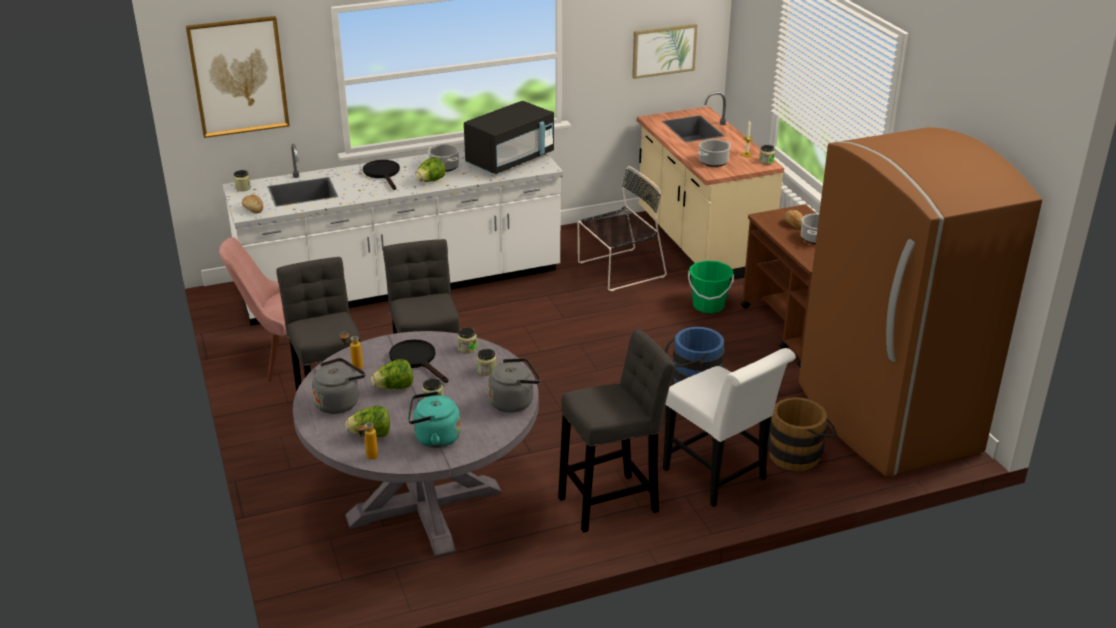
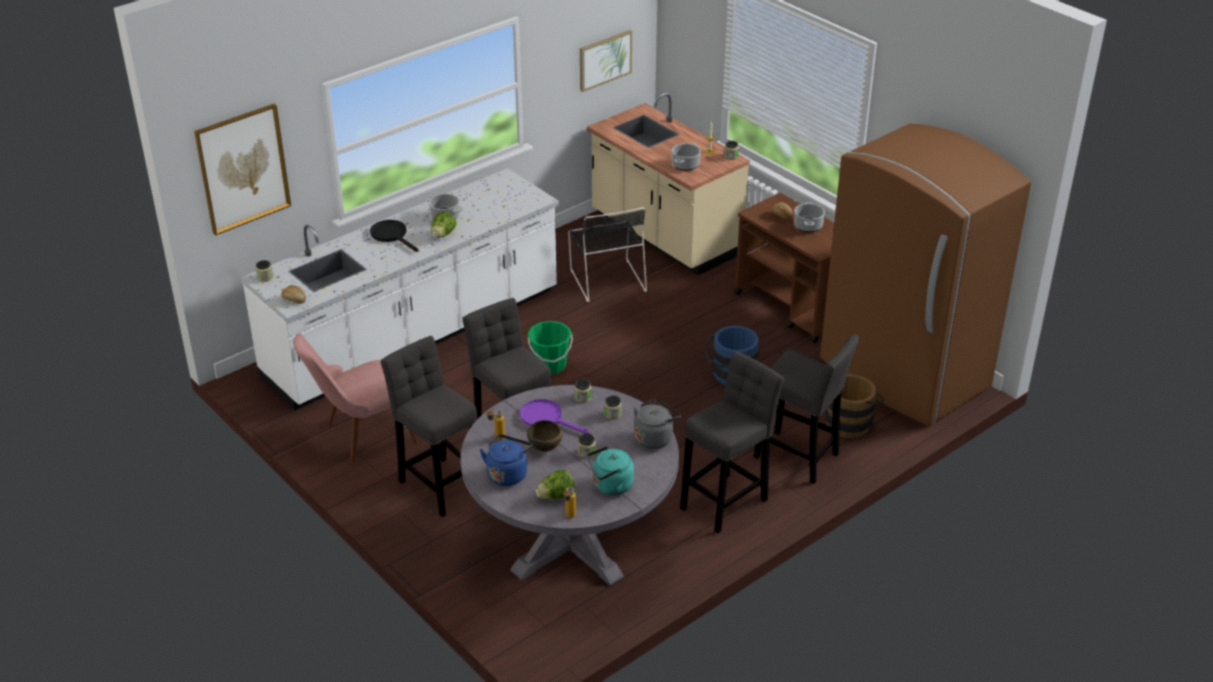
camera: 20 degrees left, 5 degrees up
grey kettle [312,358,365,414] -> blue kettle [480,434,532,486]
lettuce [371,359,413,389] -> brown bowl [527,420,562,452]
black frying pan [389,339,448,383] -> purple frying pan [520,399,589,434]
black microwave [464,101,554,174] -> none
black chair [578,166,667,291] -> black chair turned 120 degrees clockwise [568,207,647,302]
white chair [663,348,796,507] -> grey stool [754,334,860,484]
green bucket [688,260,734,313] -> green bucket moved to [528,321,573,374]

